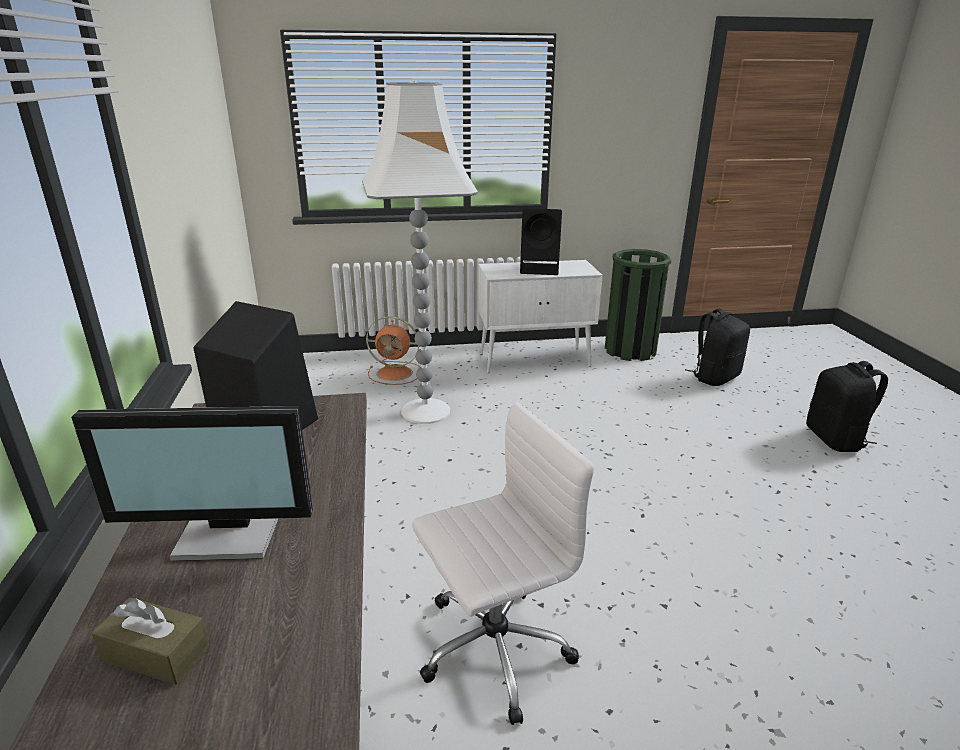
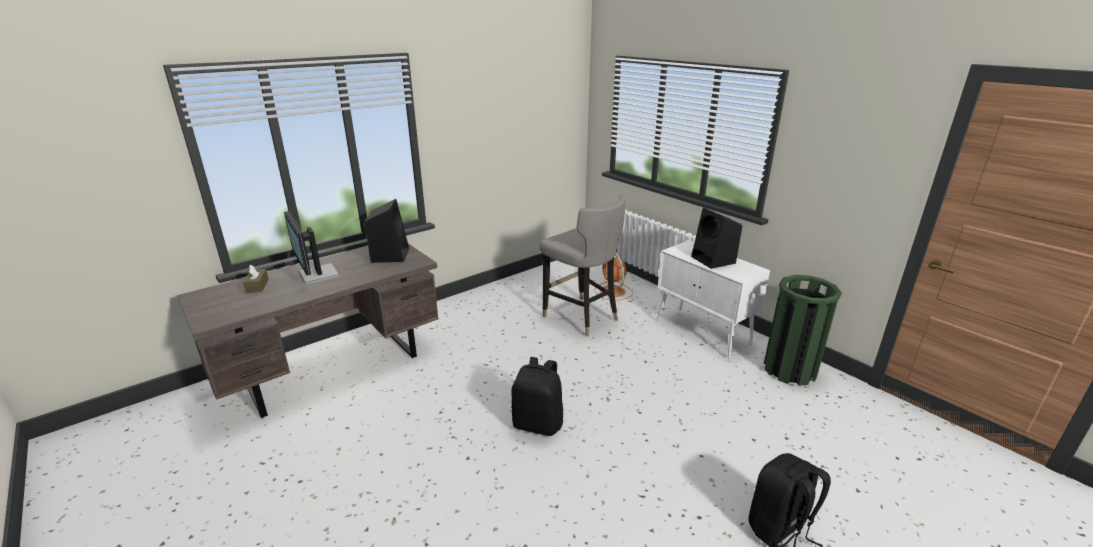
camera: 60 degrees right, 0 degrees up
white floor lamp [362,81,478,424] -> grey stool [540,195,626,336]
white office chair [412,402,594,725] -> none
black backpack [685,309,750,386] -> black backpack moved to [511,357,563,436]

